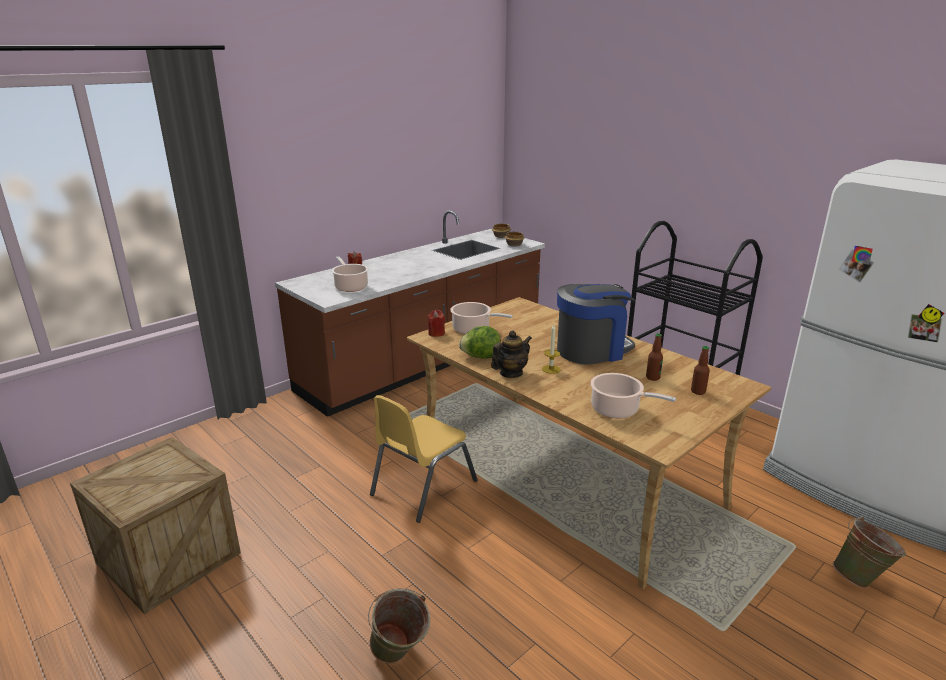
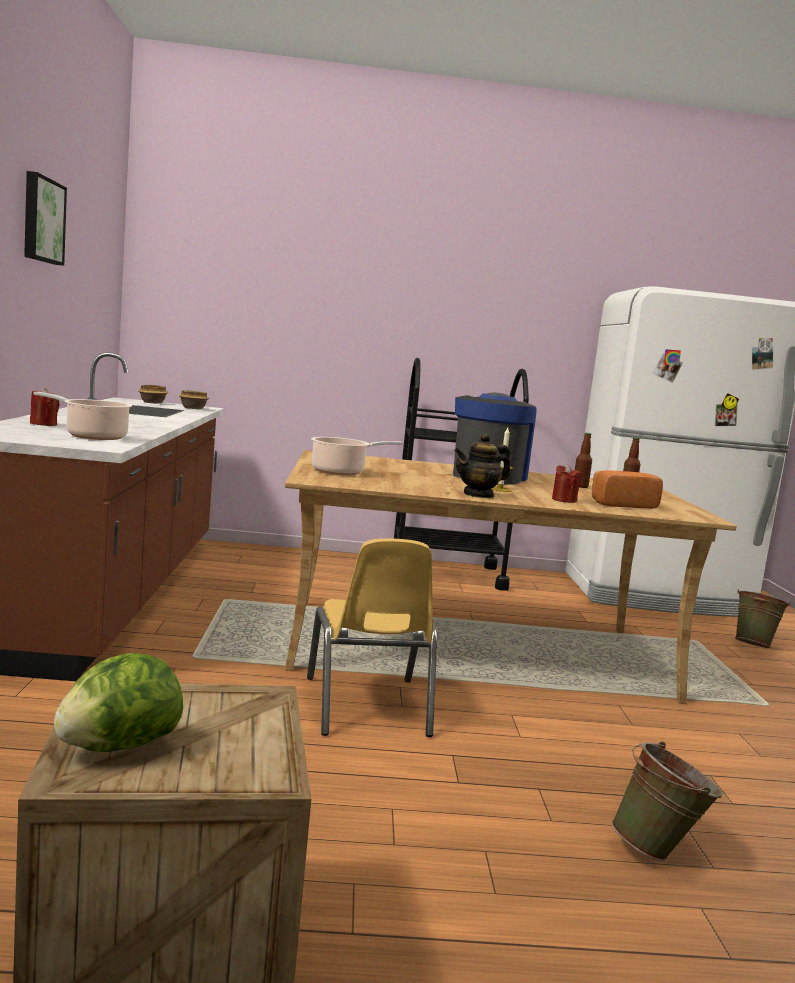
camera: 50 degrees left, 15 degrees down
red candle [428,310,445,337] -> red candle moved to [552,465,581,503]
lettuce [459,326,501,359] -> lettuce moved to [54,653,183,752]
teapot [491,330,532,378] -> teapot turned 120 degrees counterclockwise [454,433,511,498]
cooking pot [591,373,676,418] -> bread [592,470,663,509]
none -> picture [24,171,67,266]

